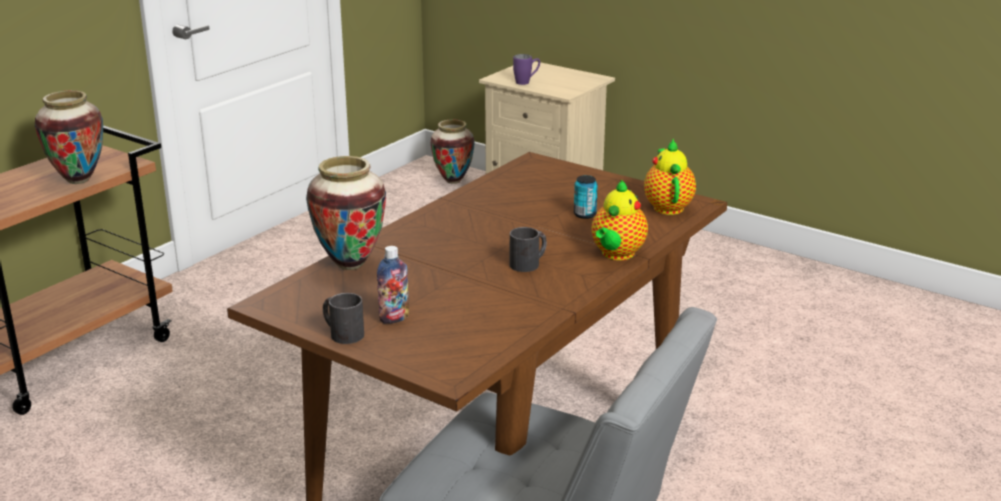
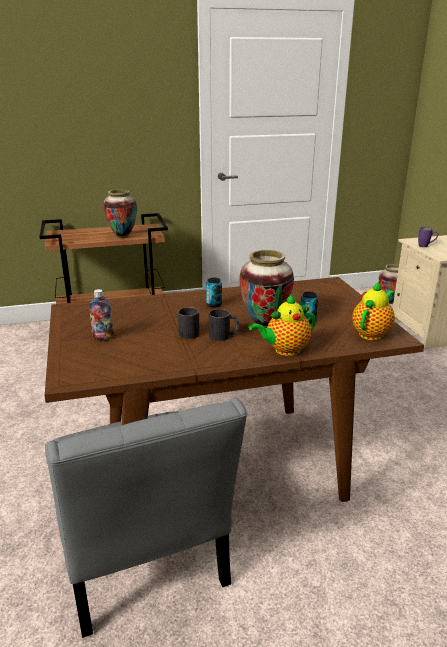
camera: 40 degrees right, 0 degrees up
vase [306,156,386,270] -> vase moved to [239,250,294,328]
black mug [323,293,364,344] -> black mug moved to [178,307,200,339]
none -> can [206,278,222,308]

